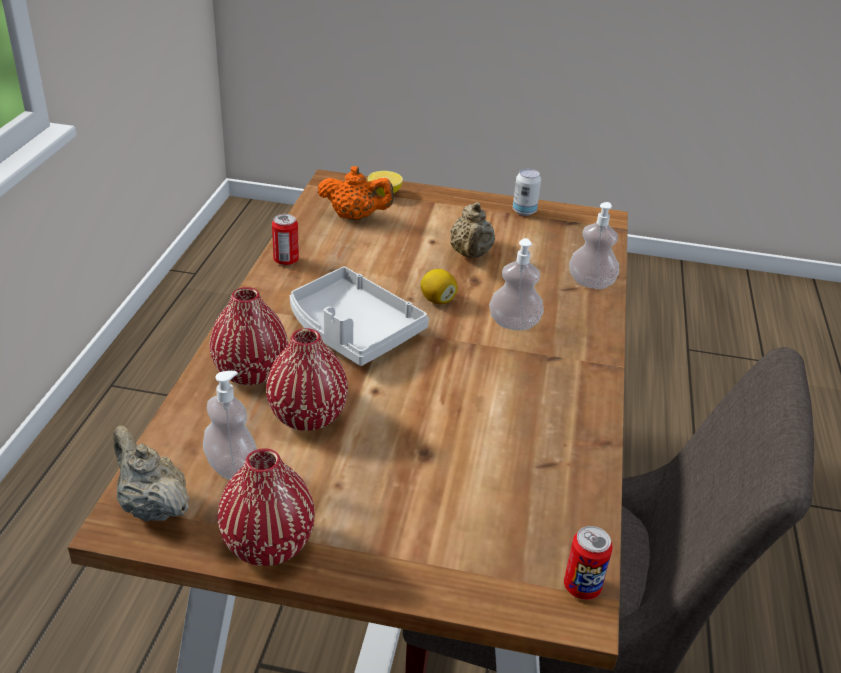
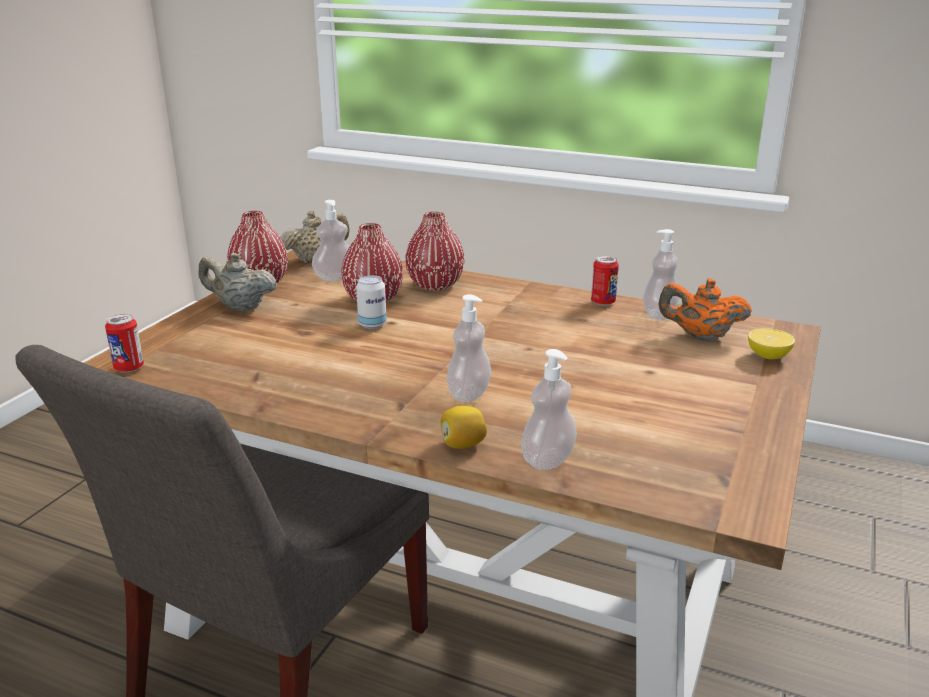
camera: 105 degrees right, 10 degrees down
grey tray [290,267,429,366] -> none
orange teapot [318,166,394,220] -> orange teapot turned 75 degrees clockwise [659,278,752,341]
lemon [420,269,458,304] -> lemon moved to [441,406,487,449]
beige teapot [450,202,495,258] -> beige teapot moved to [198,252,277,312]
can [513,169,541,216] -> can moved to [356,275,387,329]
none -> soap dispenser [643,229,679,320]

